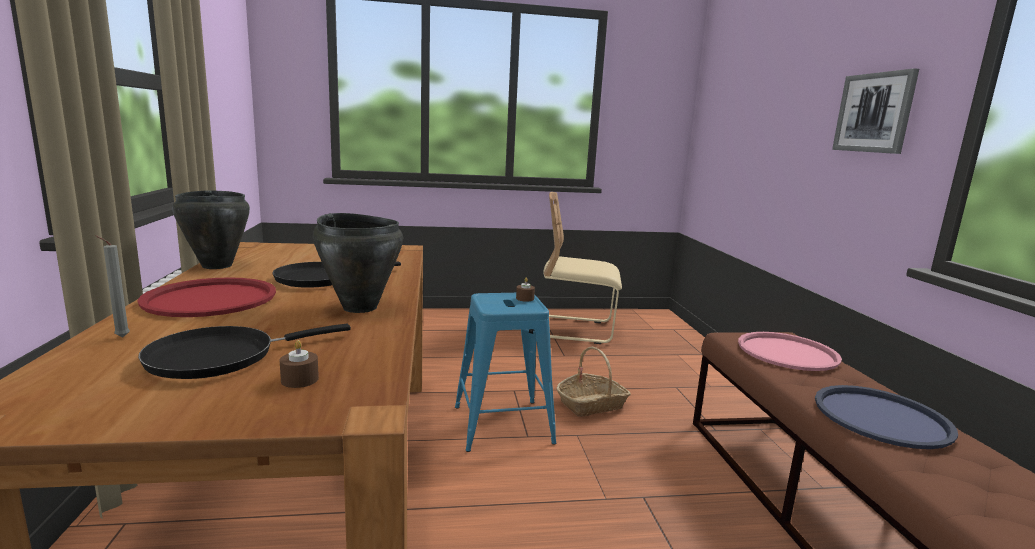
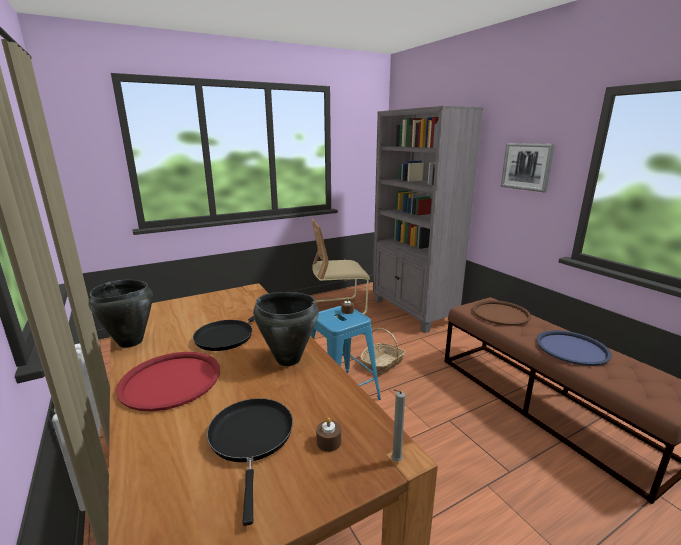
camera: 20 degrees left, 5 degrees up
grey candle [95,235,130,337] -> grey candle moved to [391,389,405,461]
black frying pan [138,324,351,379] -> black frying pan turned 135 degrees clockwise [207,398,293,526]
pink tray [738,332,842,371] -> brown tray [472,300,531,326]
none -> grey bookcase [373,106,484,333]

